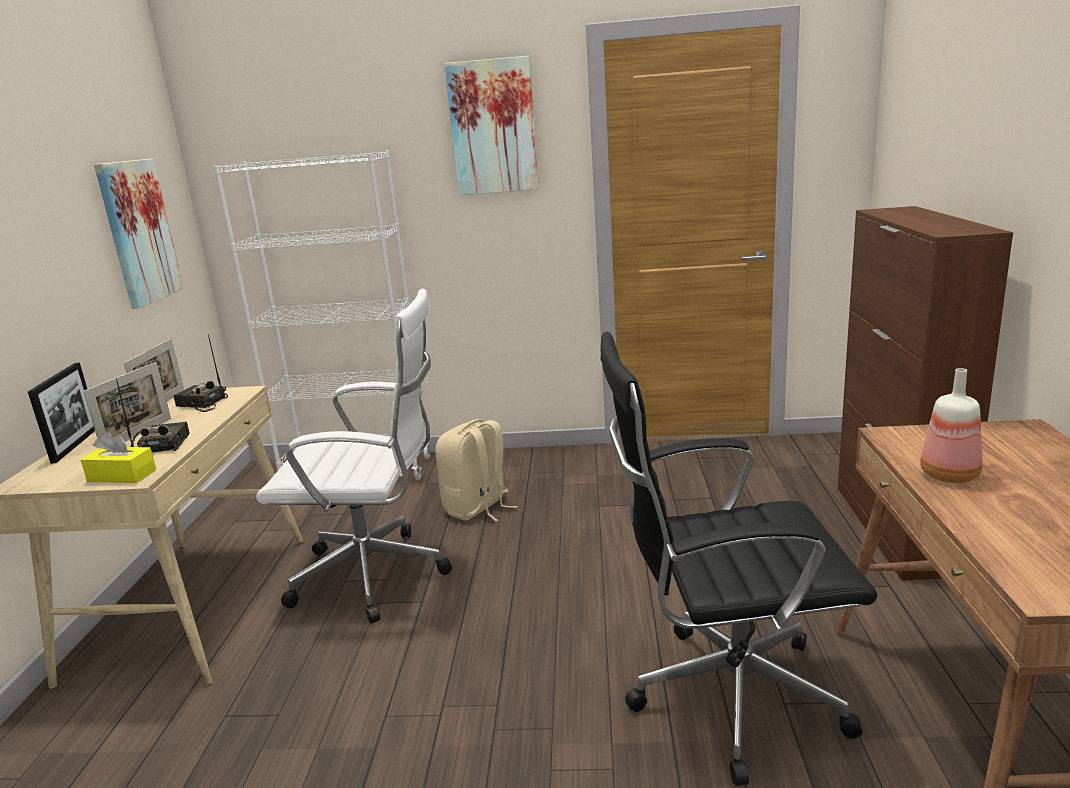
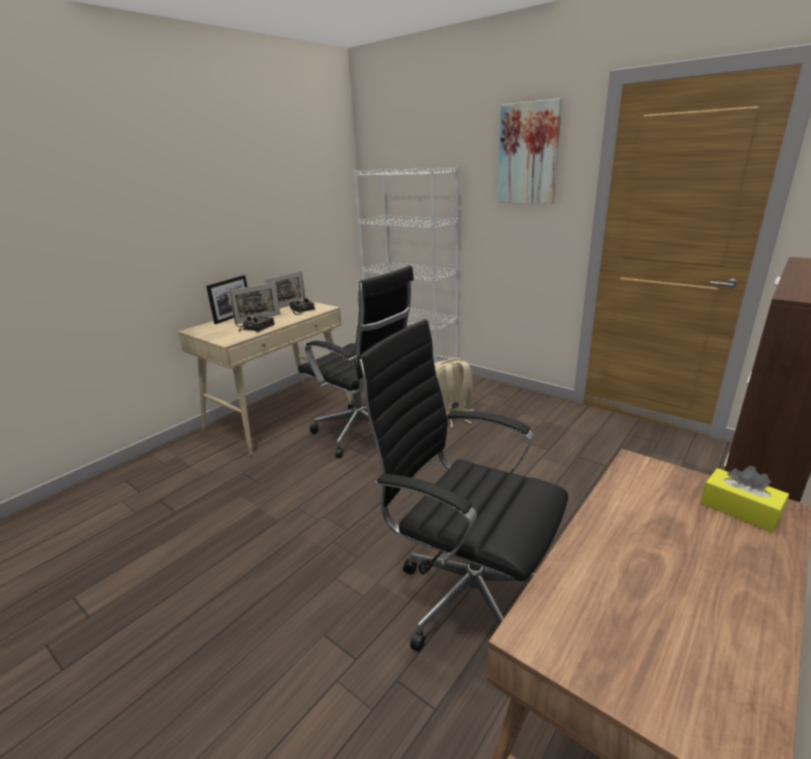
camera: 35 degrees right, 5 degrees up
yellow tissue box [80,431,156,483] -> yellow tissue box moved to [701,466,789,533]
picture [94,159,184,309] -> none
white office chair [256,288,452,624] -> black office chair [298,265,414,458]
bottle [920,368,983,483] -> none

